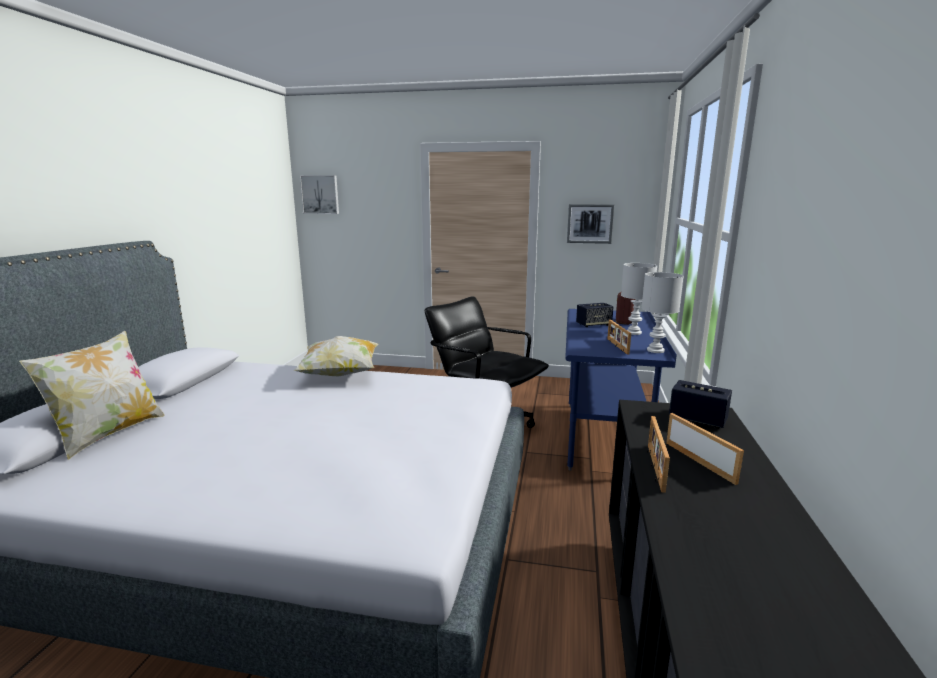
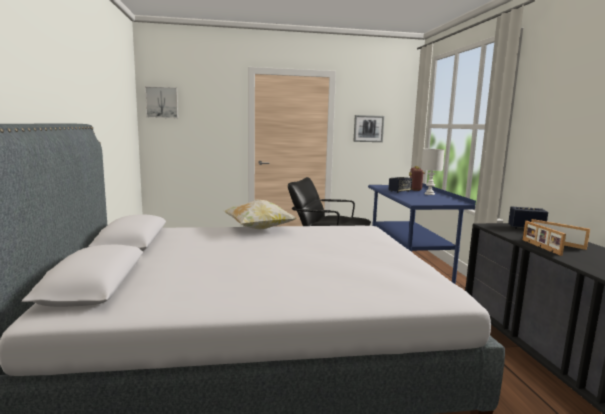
camera: 20 degrees left, 5 degrees down
pillow [19,331,165,460] -> none
picture frame [607,320,631,355] -> none
white table lamp [641,272,683,353] -> none

